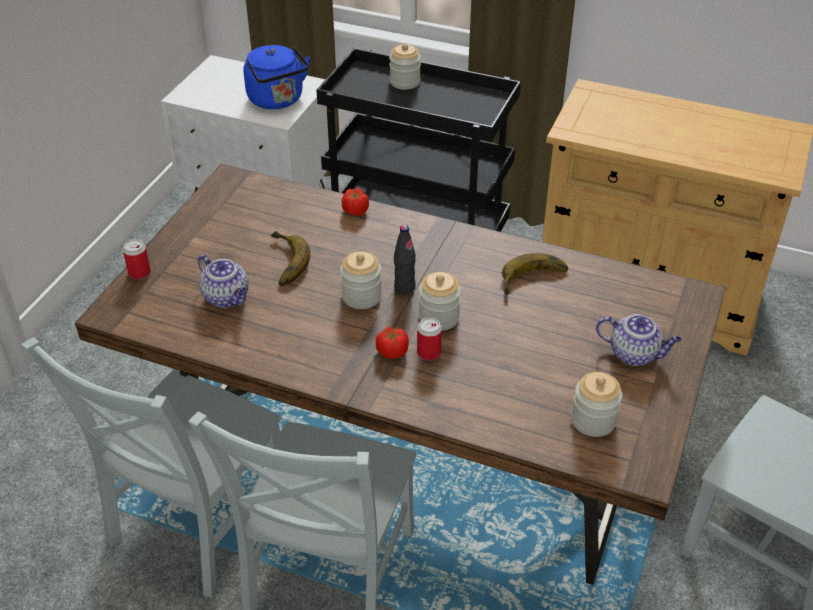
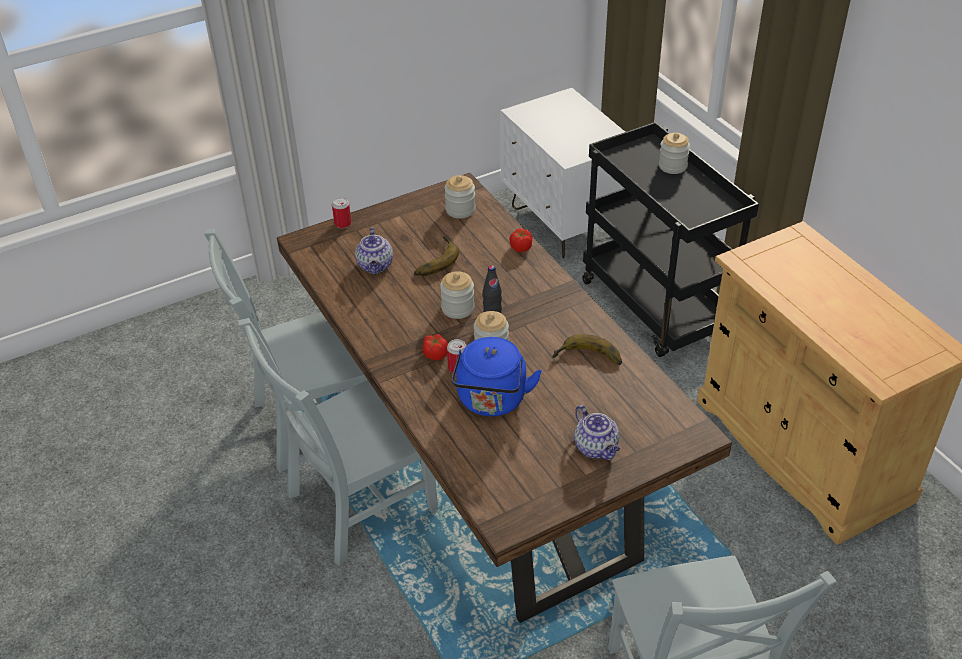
camera: 40 degrees right, 0 degrees up
blue kettle [243,45,310,109] -> blue kettle moved to [451,337,542,416]
jar [571,372,623,437] -> jar moved to [444,175,475,218]

